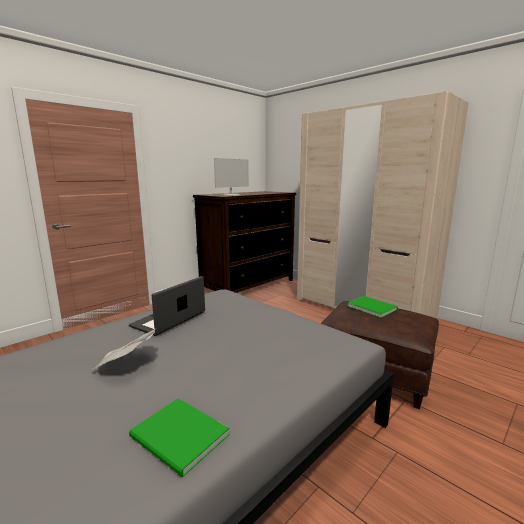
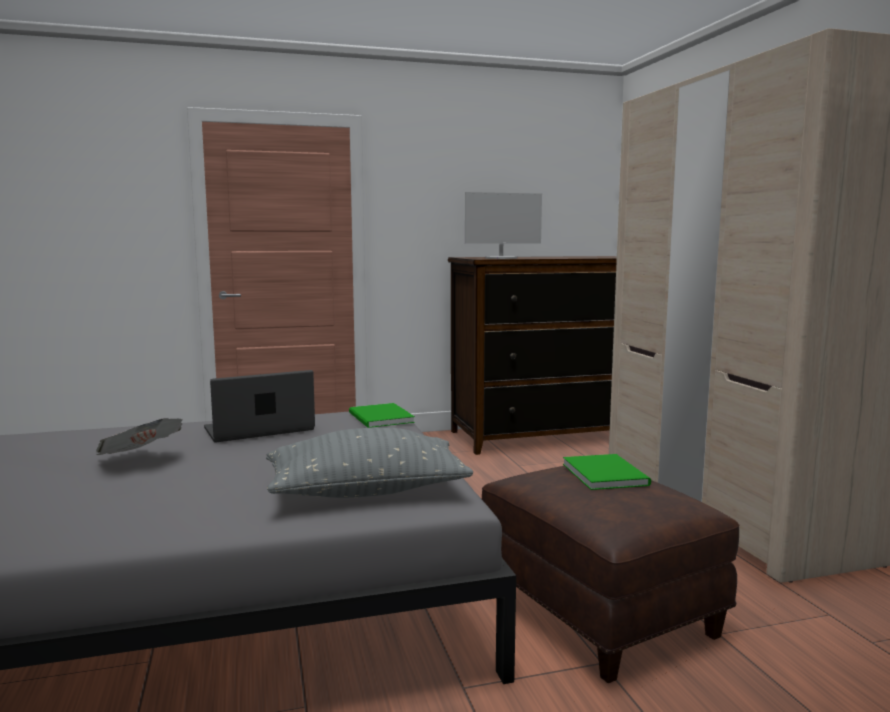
camera: 30 degrees right, 5 degrees down
green book [129,398,230,477] -> green book moved to [349,403,415,428]
none -> grey pillow [266,428,473,498]

